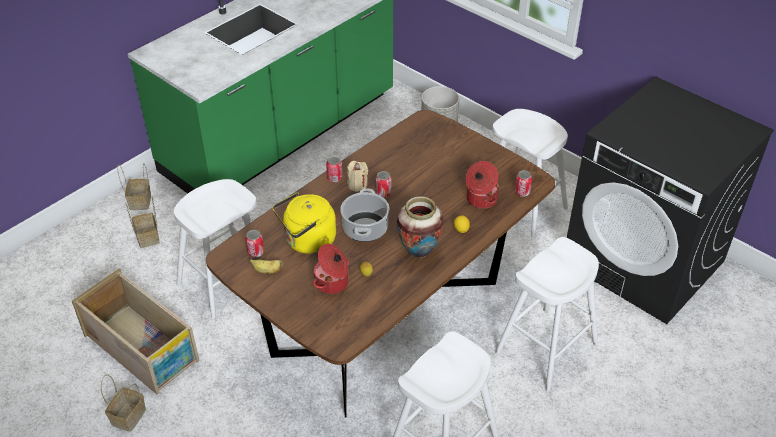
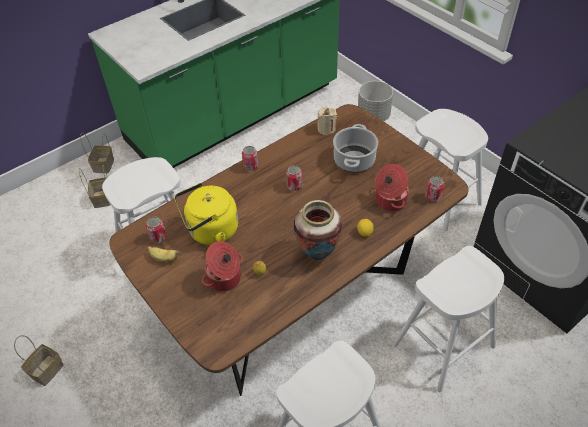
camera: 10 degrees right, 5 degrees up
crate [72,268,200,394] -> none
cooking pot [340,188,389,242] -> cooking pot moved to [333,124,378,172]
beige candle [347,161,368,192] -> beige candle moved to [317,106,337,135]

